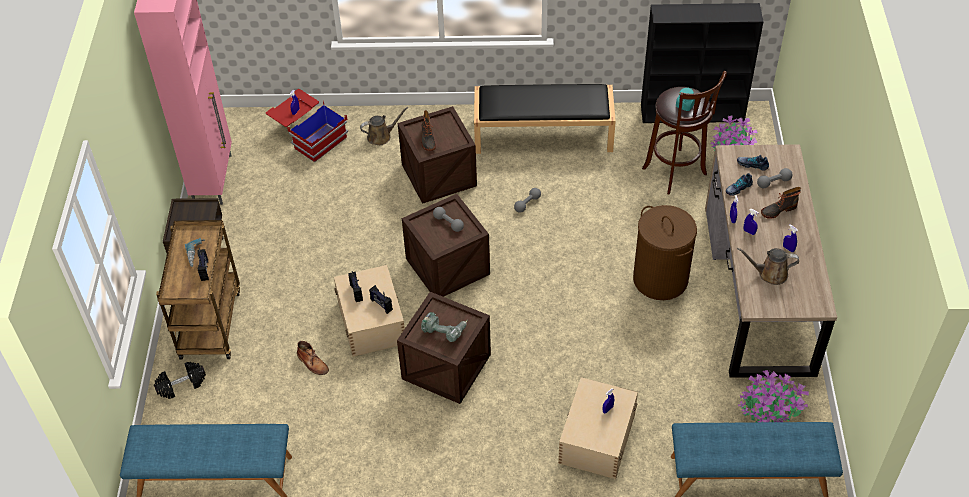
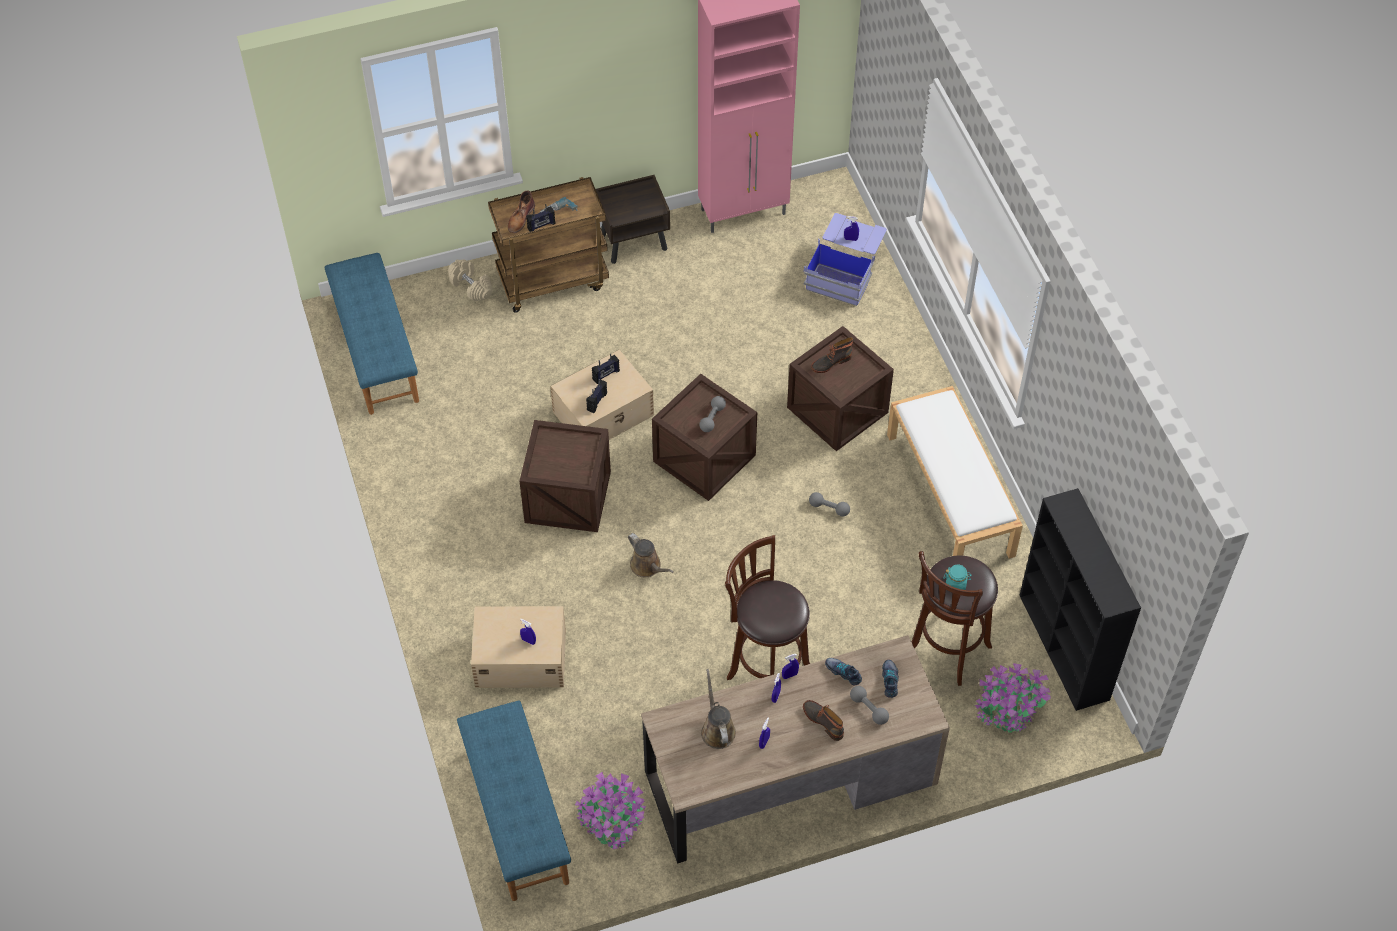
camera: 70 degrees right, 5 degrees up
black dumbbell [154,362,206,399] -> beige dumbbell [448,259,493,302]
red storage box [266,89,348,162] -> blue storage box [804,213,887,306]
brown boot [297,341,329,375] -> brown boot moved to [508,191,535,233]
brown watering can [360,107,408,145] -> brown watering can moved to [628,533,674,577]
power drill [421,312,468,342] -> none
black bench [474,84,616,154] -> white bench [887,386,1023,559]
brown laundry basket [633,205,697,300] -> brown stool [725,535,810,680]

